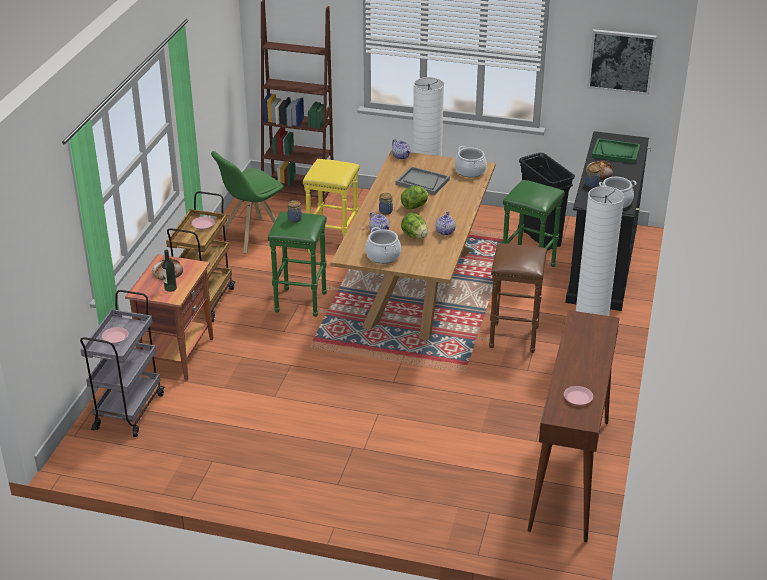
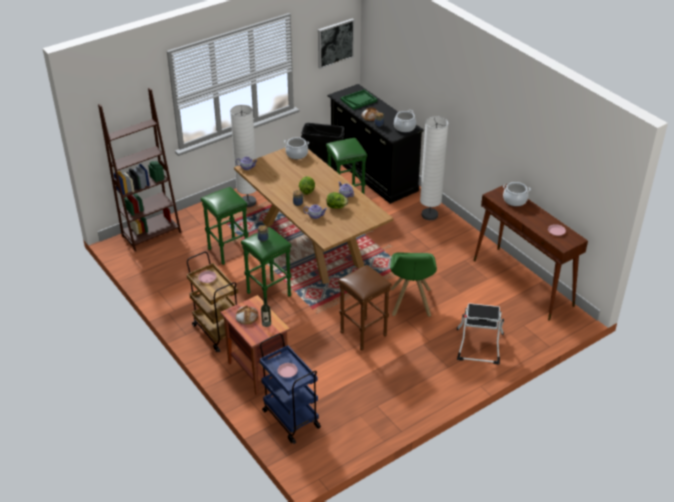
camera: 50 degrees left, 5 degrees up
grey cart [80,290,165,437] -> blue cart [260,333,321,444]
green chair [211,151,283,254] -> green chair moved to [390,252,437,317]
yellow stool [303,159,360,253] -> green stool [201,187,249,265]
cooking pot [365,227,401,264] -> cooking pot moved to [503,182,531,206]
grey tray [395,166,450,195] -> none
brown stool [489,244,547,353] -> brown stool moved to [338,265,392,350]
none -> step ladder [457,303,504,365]

